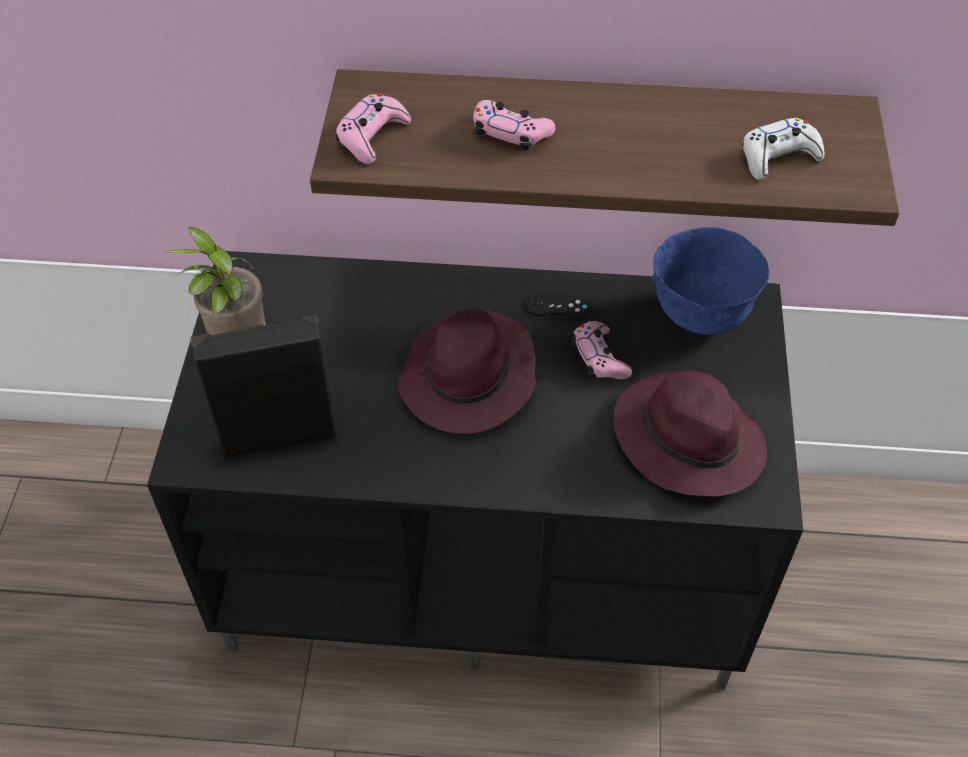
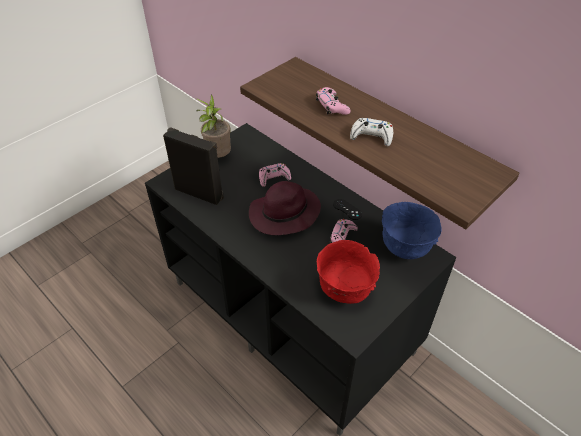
camera: 40 degrees right, 5 degrees down
pink game controller [335,93,411,164] -> pink game controller moved to [259,163,291,187]
purple hat [613,371,767,496] -> red bowl [317,240,380,304]
white game controller [742,118,825,180] -> white game controller moved to [350,118,393,146]

